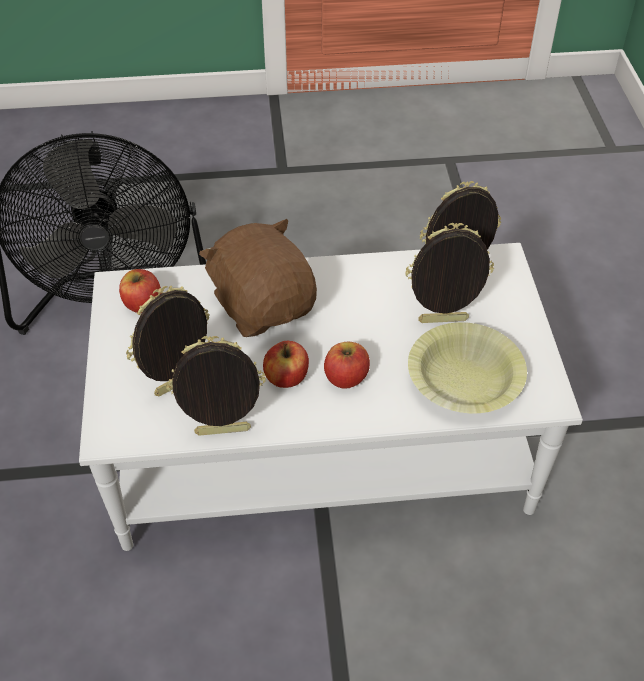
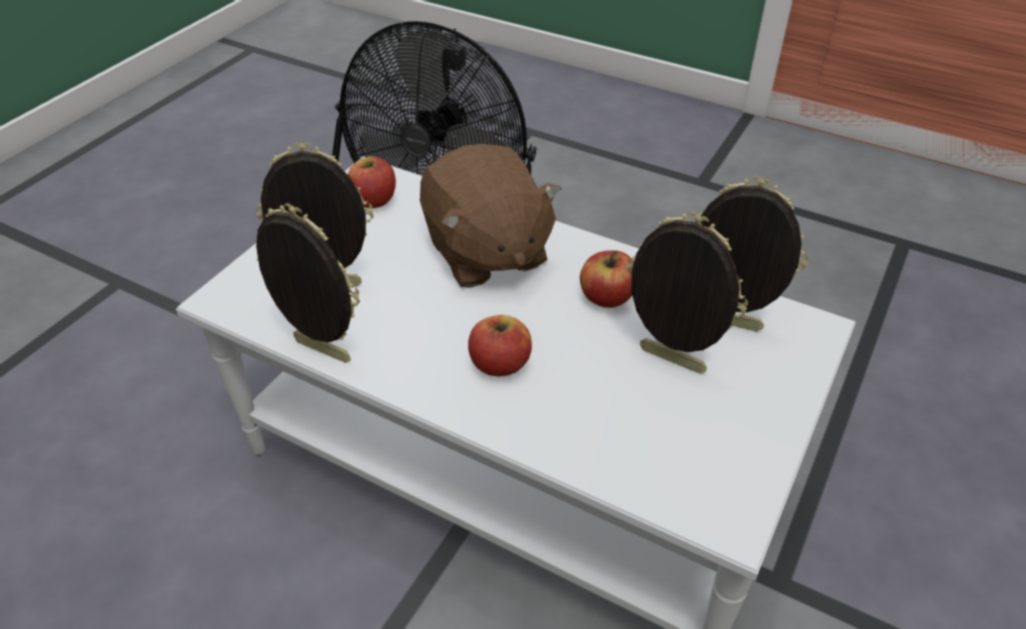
camera: 35 degrees right, 5 degrees down
brown plush toy [199,219,317,337] -> brown plush toy turned 150 degrees clockwise [420,144,562,288]
apple [263,341,309,388] -> apple moved to [580,250,634,308]
yellow bowl [408,322,527,413] -> none

